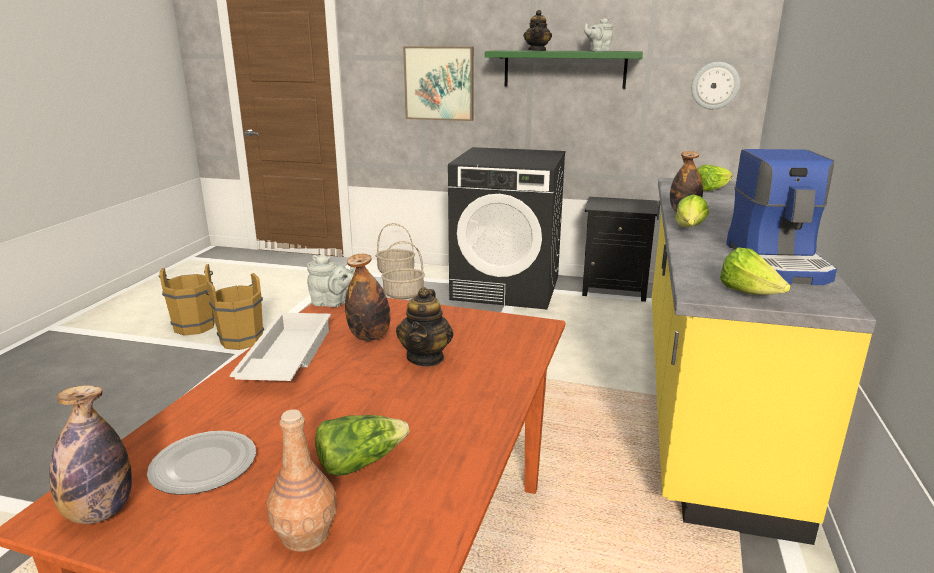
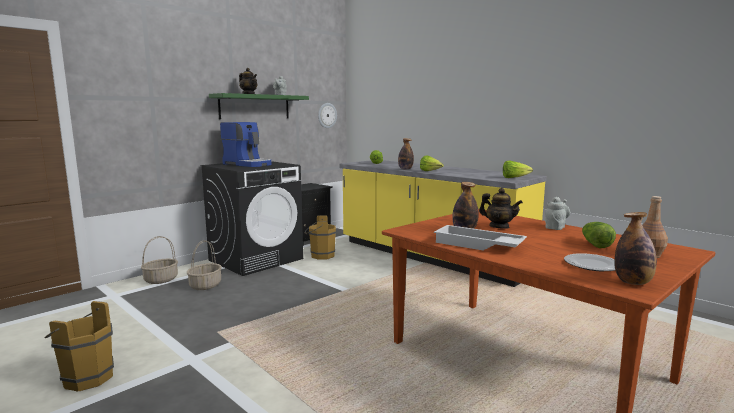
camera: 60 degrees left, 10 degrees down
brown bucket [206,273,264,350] -> brown bucket moved to [305,215,336,260]
grey teapot [307,255,356,307] -> grey teapot moved to [545,197,570,230]
picture [403,46,474,121] -> none
coffee machine [726,149,837,285] -> coffee machine moved to [220,122,271,167]

